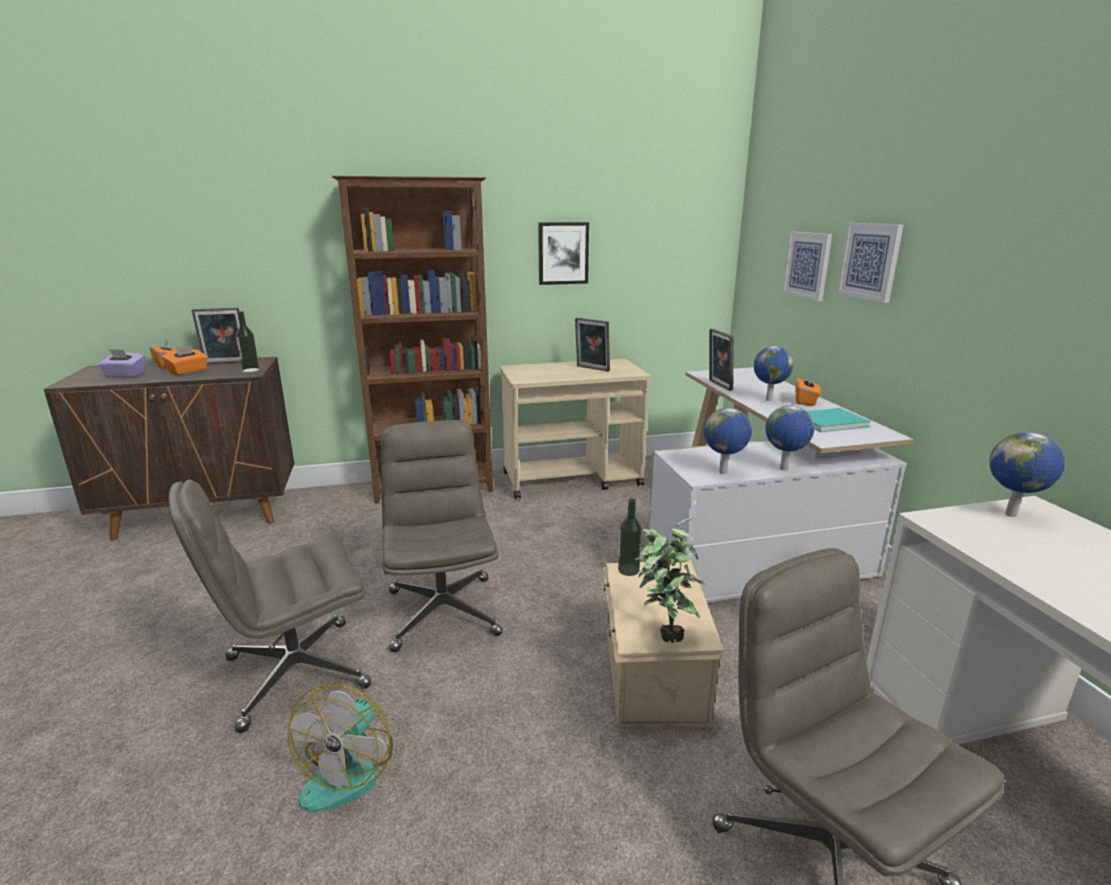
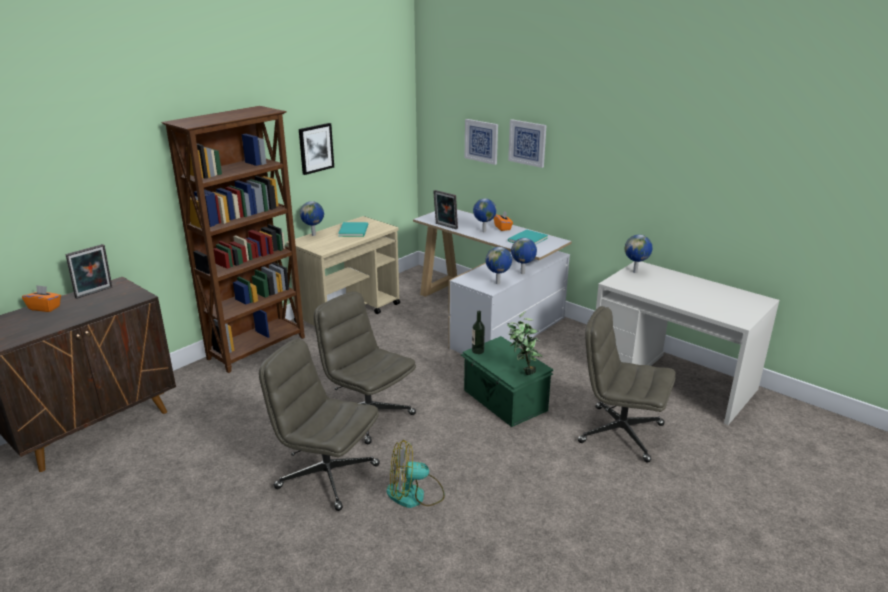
camera: 35 degrees left, 5 degrees up
purple tissue box [98,349,145,378] -> none
orange tissue box [162,345,208,375] -> none
grey office chair [169,480,371,733] -> grey office chair turned 90 degrees clockwise [259,339,380,511]
bottle [236,311,260,372] -> none
fan [288,684,393,812] -> fan turned 105 degrees clockwise [387,440,445,508]
picture frame [575,318,610,372] -> turquoise book [338,222,368,237]
beige storage box [603,560,724,727] -> green storage box [461,336,554,427]
none -> globe [300,201,324,236]

